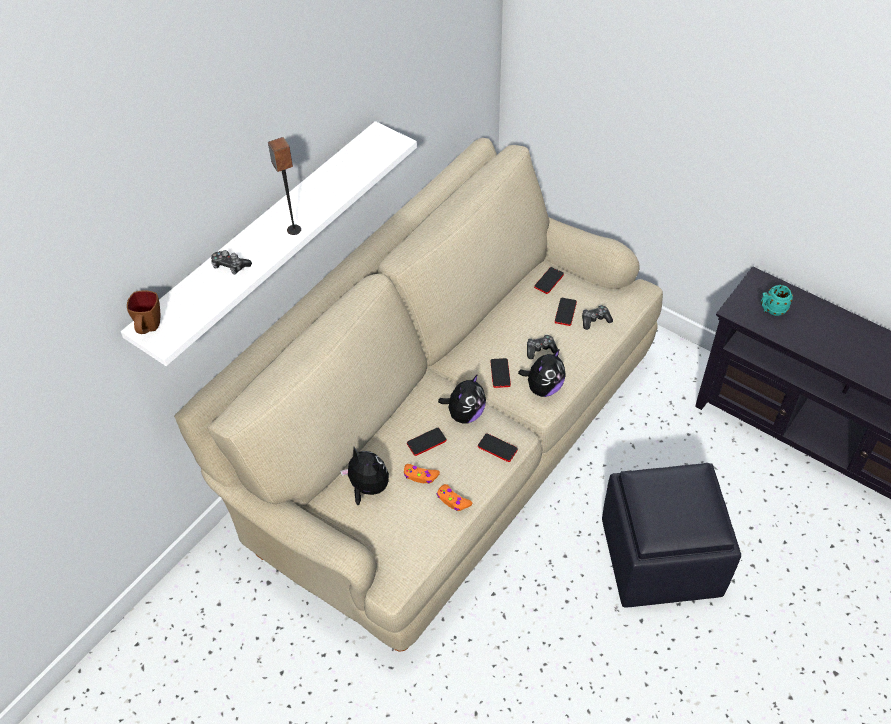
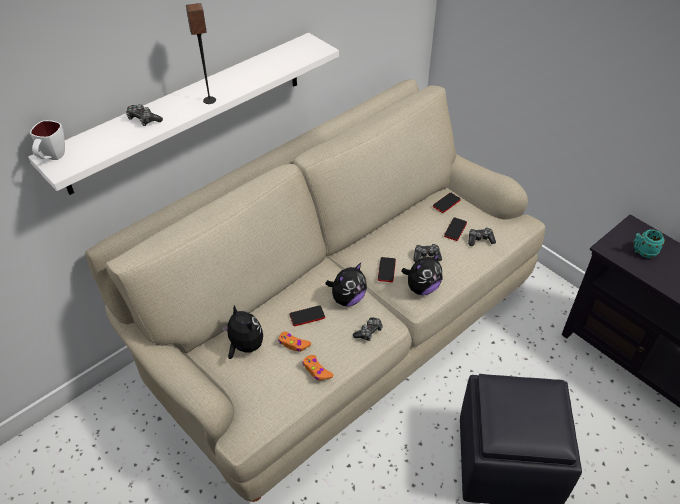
camera: 10 degrees right, 5 degrees down
brown mug [127,290,160,334] -> white mug [30,120,65,160]
phone [478,433,518,462] -> game controller [353,317,383,341]

